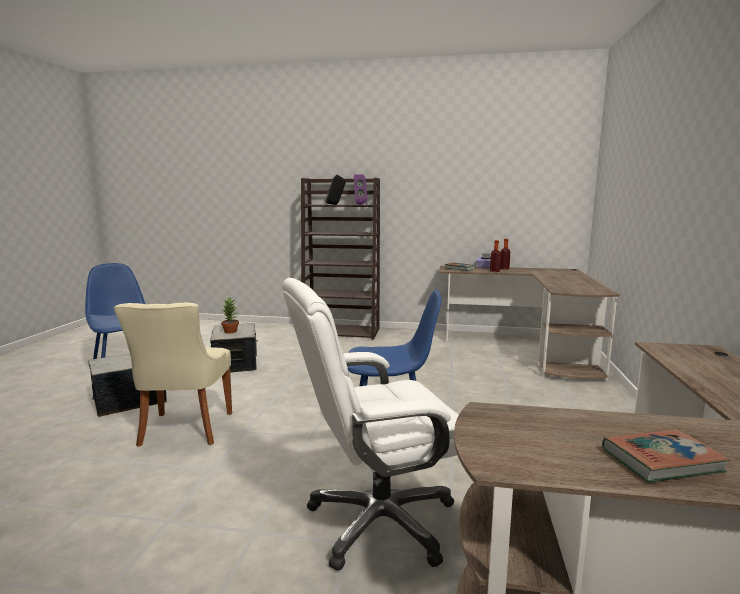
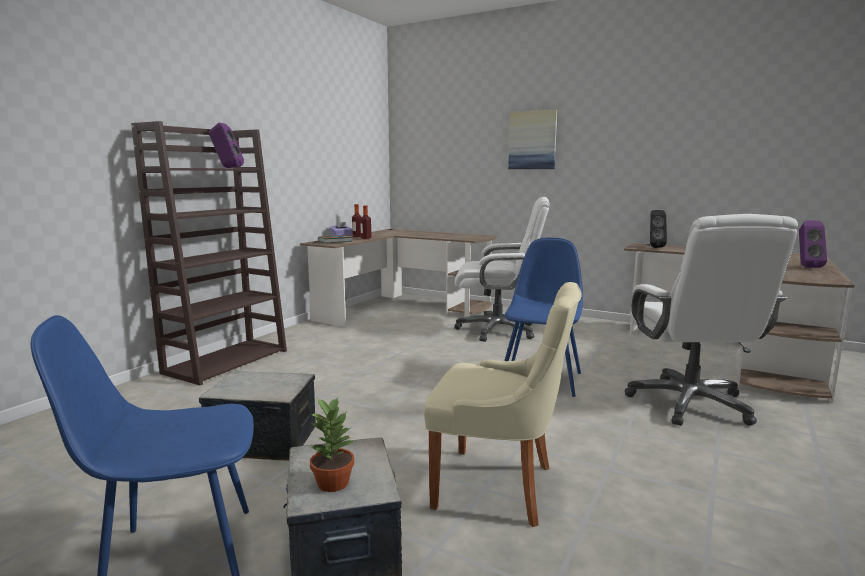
camera: 70 degrees left, 0 degrees up
potted plant [221,297,239,333] -> potted plant moved to [310,397,355,492]
black speaker [325,175,346,205] -> black speaker moved to [650,210,667,248]
book [602,429,730,483] -> purple speaker [799,220,827,268]
none -> white office chair [454,197,550,342]
none -> picture [508,110,558,169]

